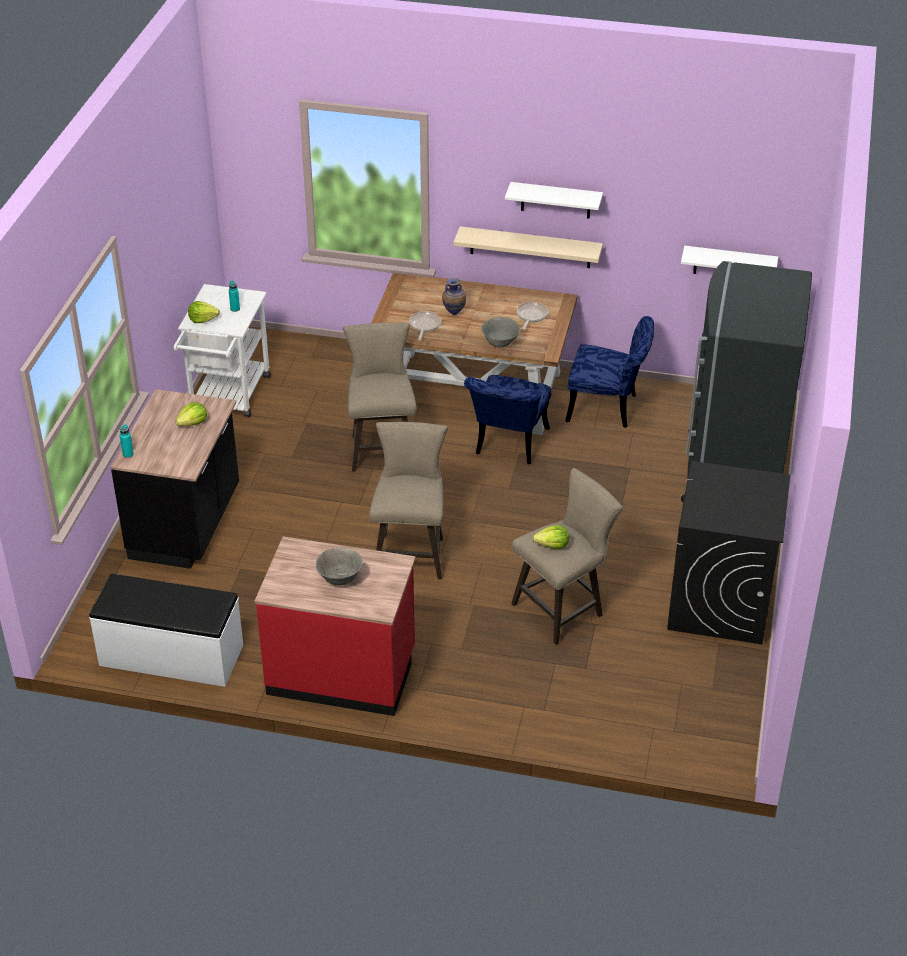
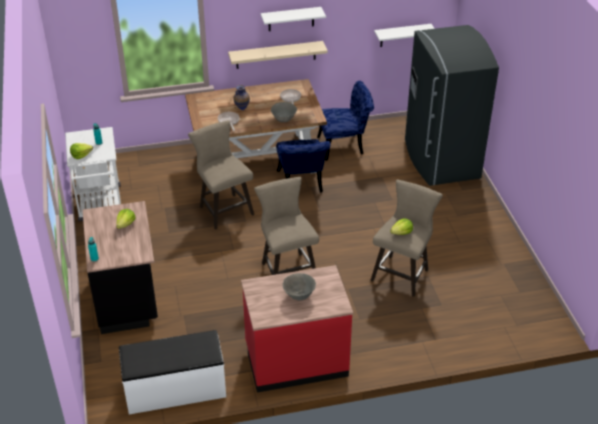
camera: 25 degrees left, 0 degrees up
black washing machine [667,461,790,644] -> none

